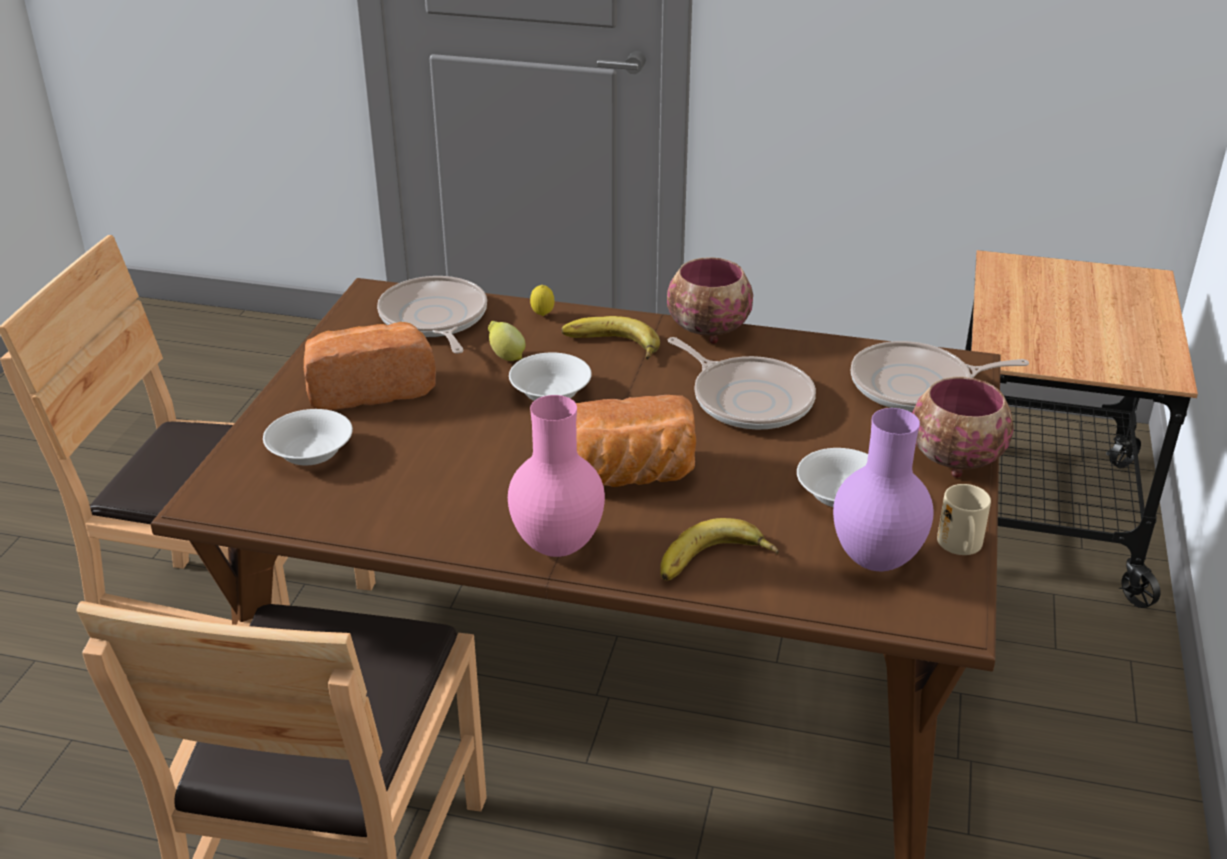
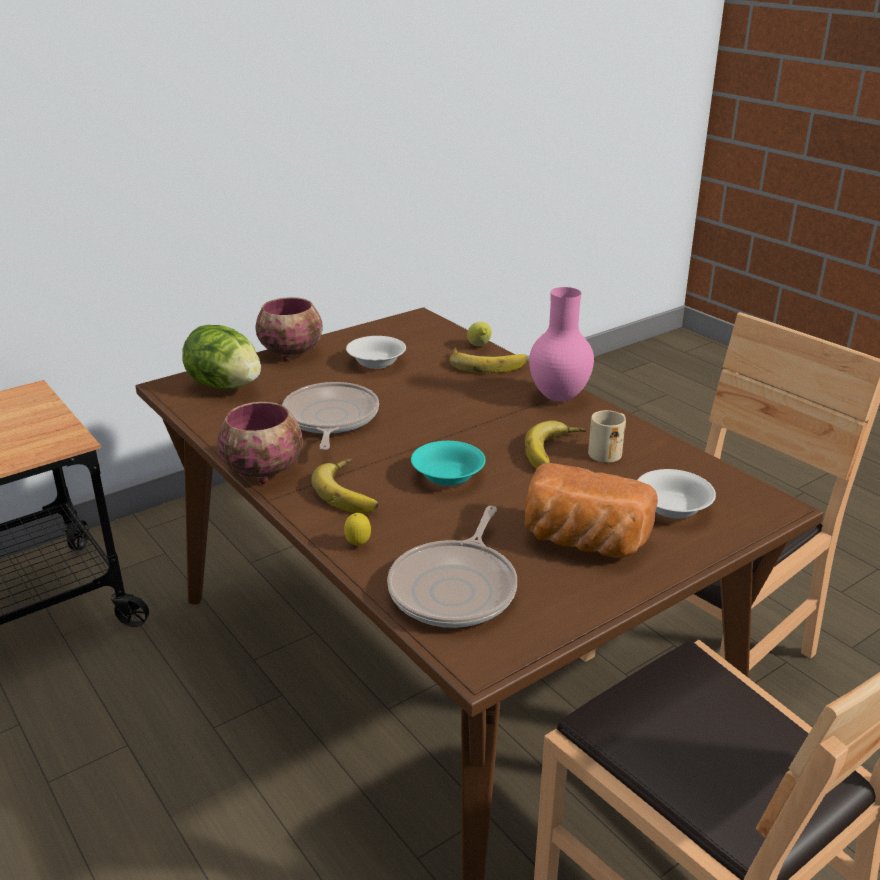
camera: 140 degrees left, 5 degrees down
lemon [488,321,526,361] -> lemon moved to [467,322,492,346]
white bowl [509,352,592,401] -> turquoise bowl [411,441,486,486]
bread [576,395,696,487] -> none
purple vase [833,408,934,571] -> none
frying pan [850,341,1029,412] -> lettuce [182,325,261,390]
beige mug [937,484,991,555] -> beige mug moved to [588,410,626,463]
none -> banana [525,420,586,469]

